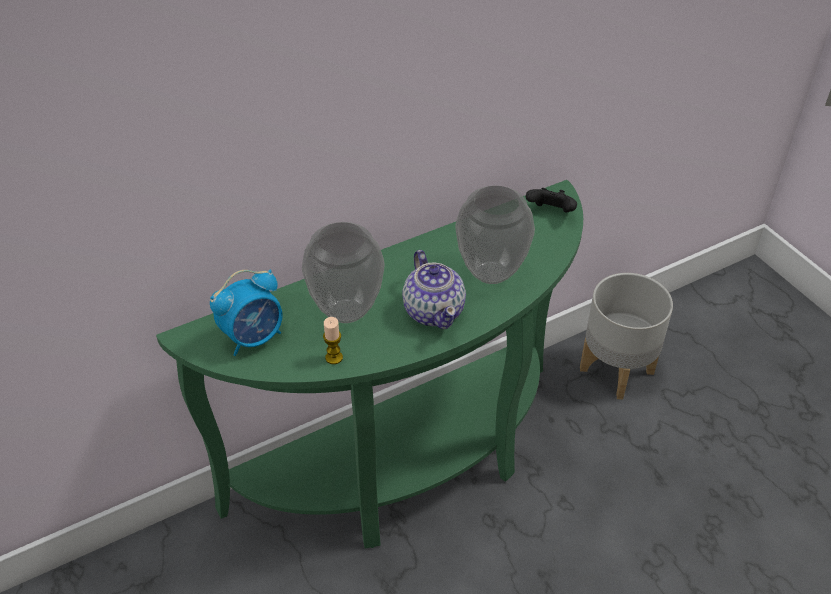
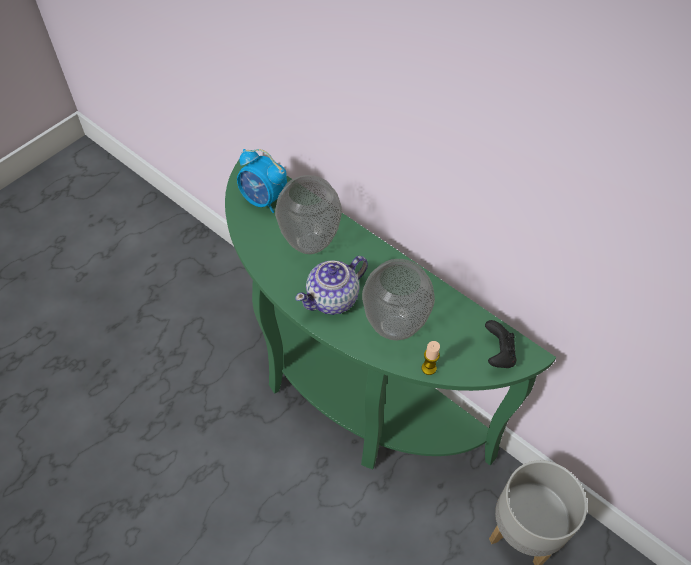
camera: 70 degrees right, 10 degrees up
candle [323,317,343,364] -> candle moved to [422,341,440,375]

